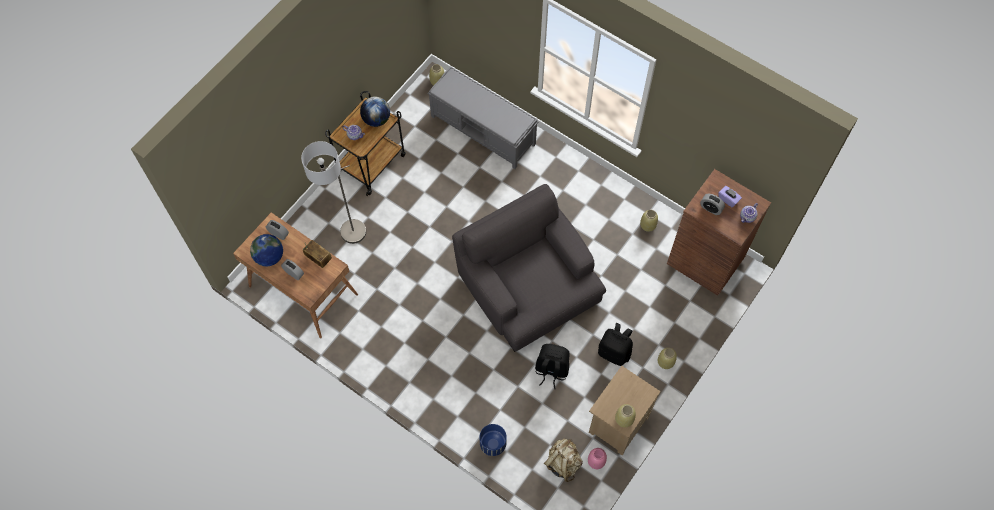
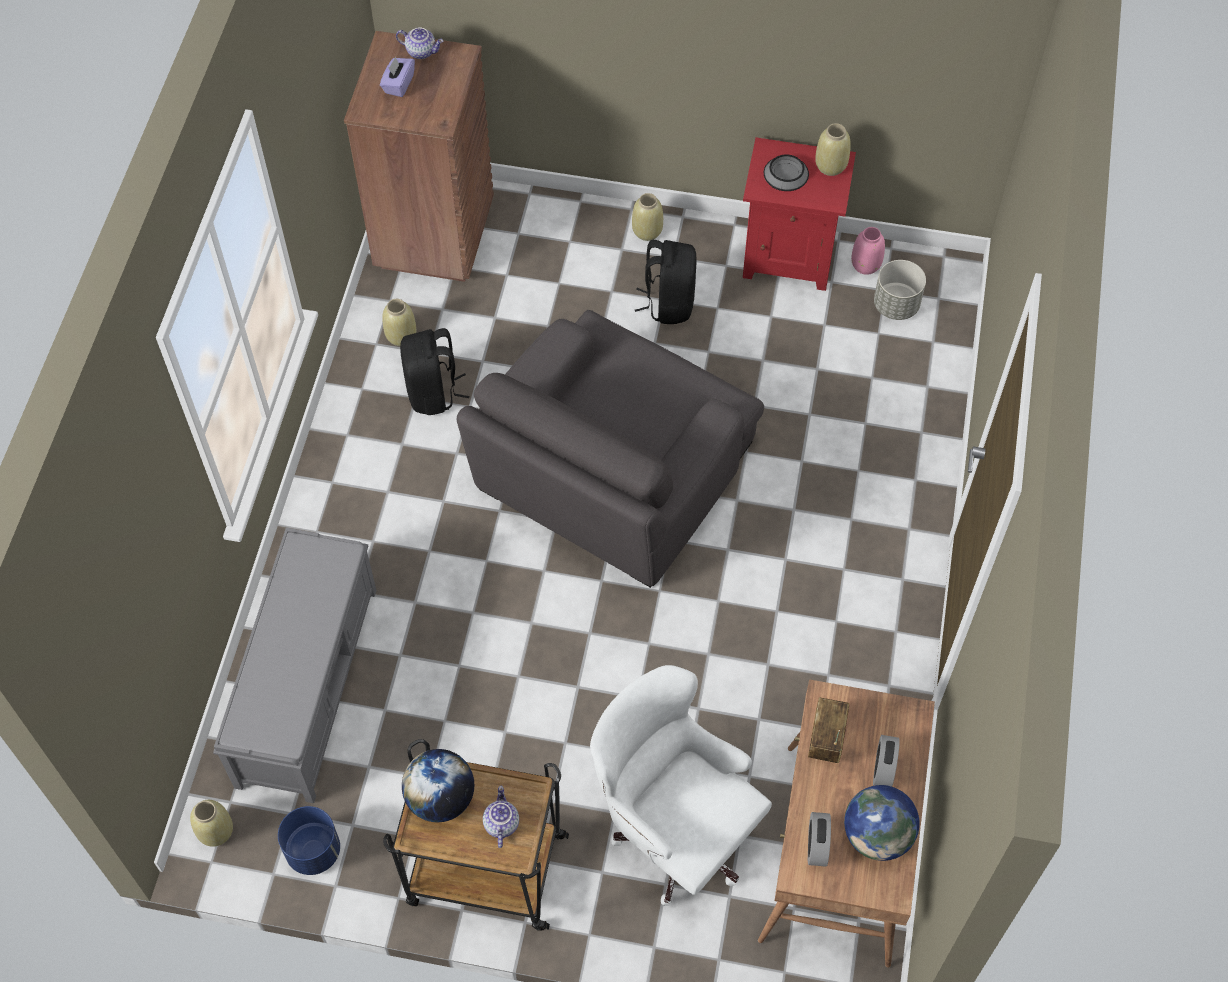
camera: 115 degrees left, 5 degrees down
grey floor lamp [301,141,366,244] -> white office chair [590,665,772,906]
blue planter [479,424,507,456] -> blue planter moved to [278,806,340,875]
black backpack [535,344,570,389] -> black backpack moved to [400,328,469,415]
beige backpack [544,439,583,482] -> grey planter [874,260,926,320]
beige nightstand [589,366,661,456] -> red nightstand [743,137,856,291]
alarm clock [700,194,725,215] -> none
none -> bowl [764,154,809,191]

